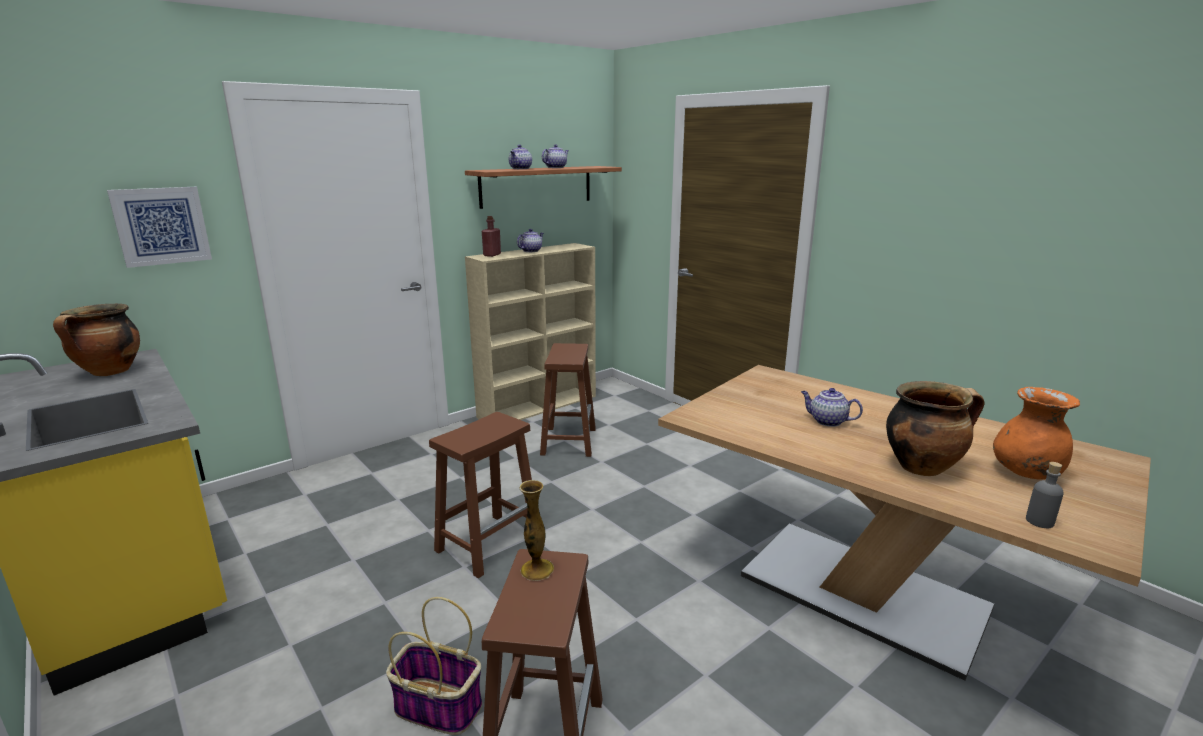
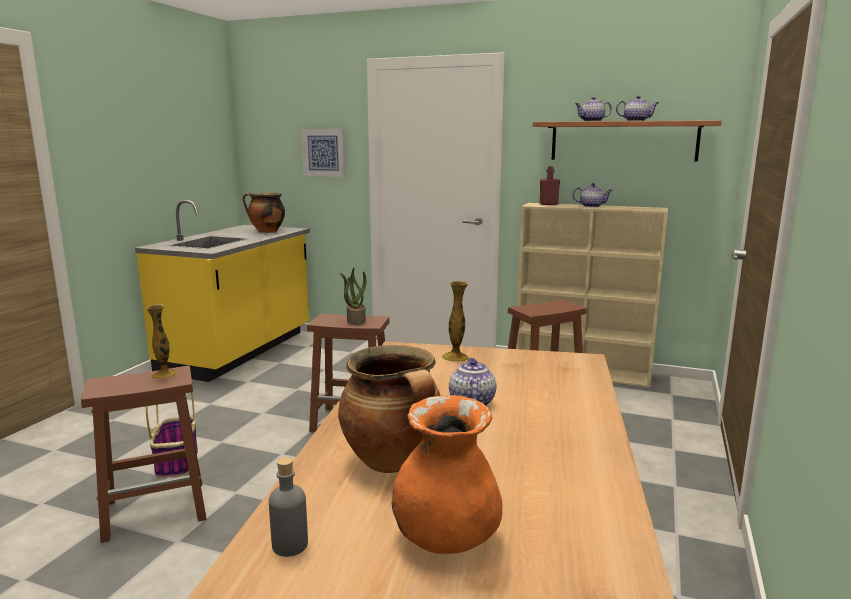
camera: 60 degrees right, 5 degrees down
none -> potted plant [340,267,366,325]
none -> vase [442,281,469,362]

